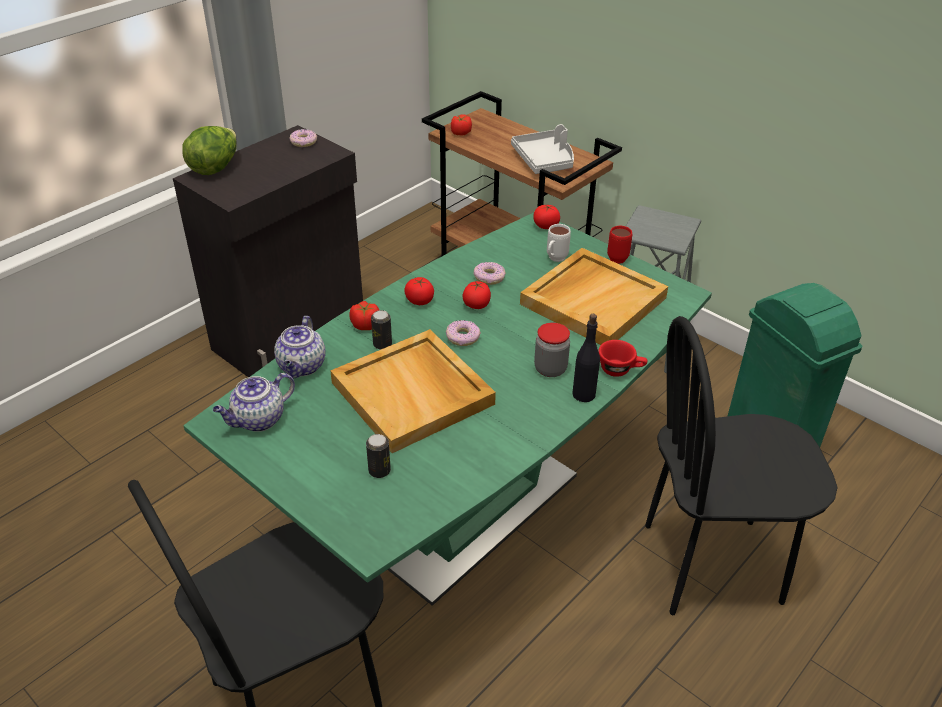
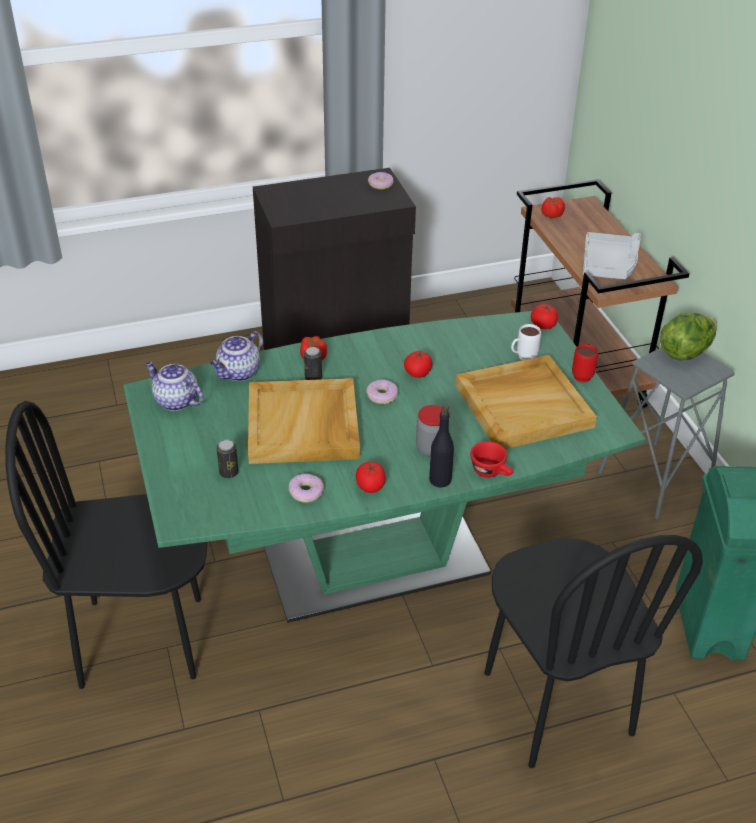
camera: 30 degrees right, 0 degrees up
lettuce [182,126,237,175] -> lettuce moved to [660,313,717,360]
teapot [213,373,295,432] -> teapot turned 45 degrees clockwise [145,361,203,411]
tomato [404,277,434,305] -> tomato moved to [356,462,386,493]
donut [473,262,506,285] -> donut moved to [289,473,324,503]
black chair [645,316,838,615] -> black chair turned 135 degrees counterclockwise [484,535,703,768]

